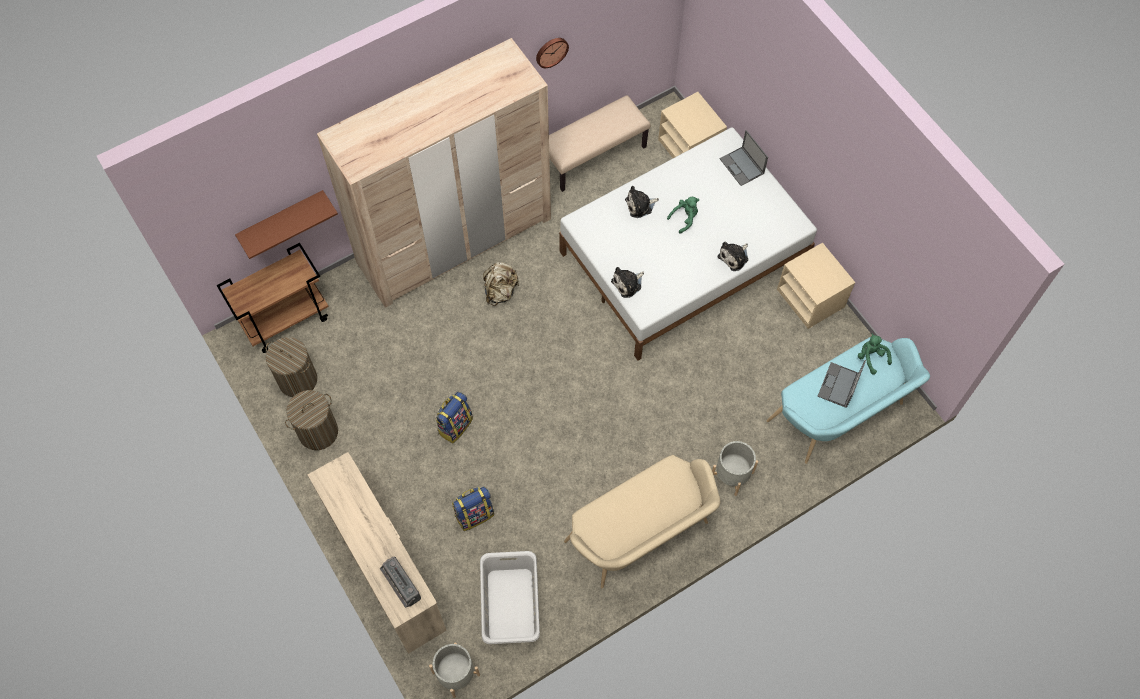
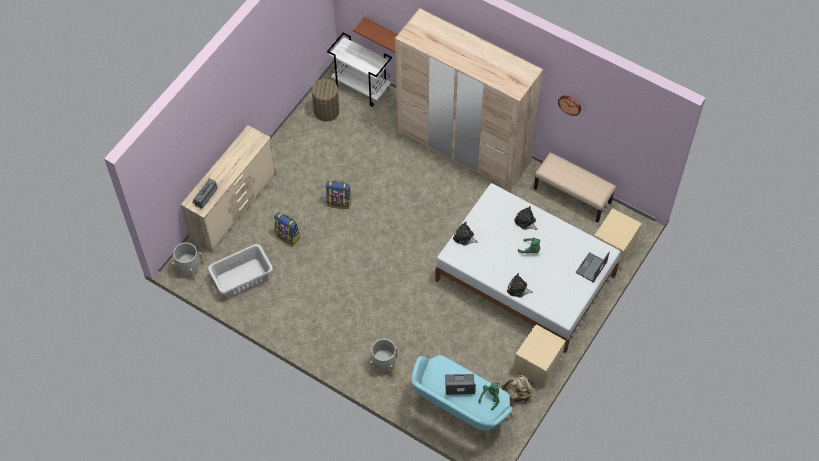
camera: 65 degrees right, 5 degrees down
brown cart [216,243,329,353] -> white cart [327,32,392,107]
laundry basket [285,390,338,450] -> none
beige backpack [483,262,519,306] -> beige backpack moved to [502,374,533,402]
beige bench [564,455,720,588] -> none

